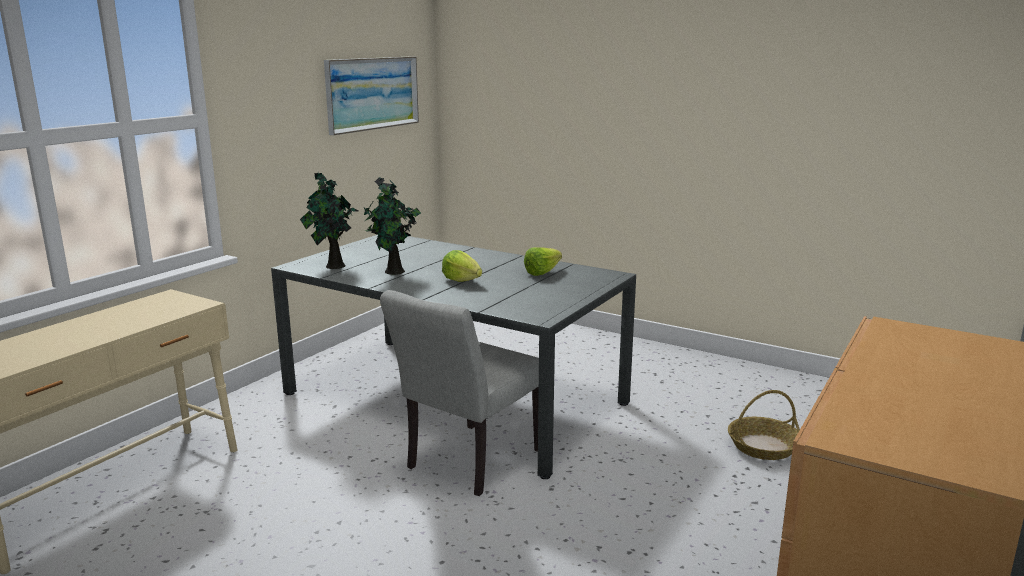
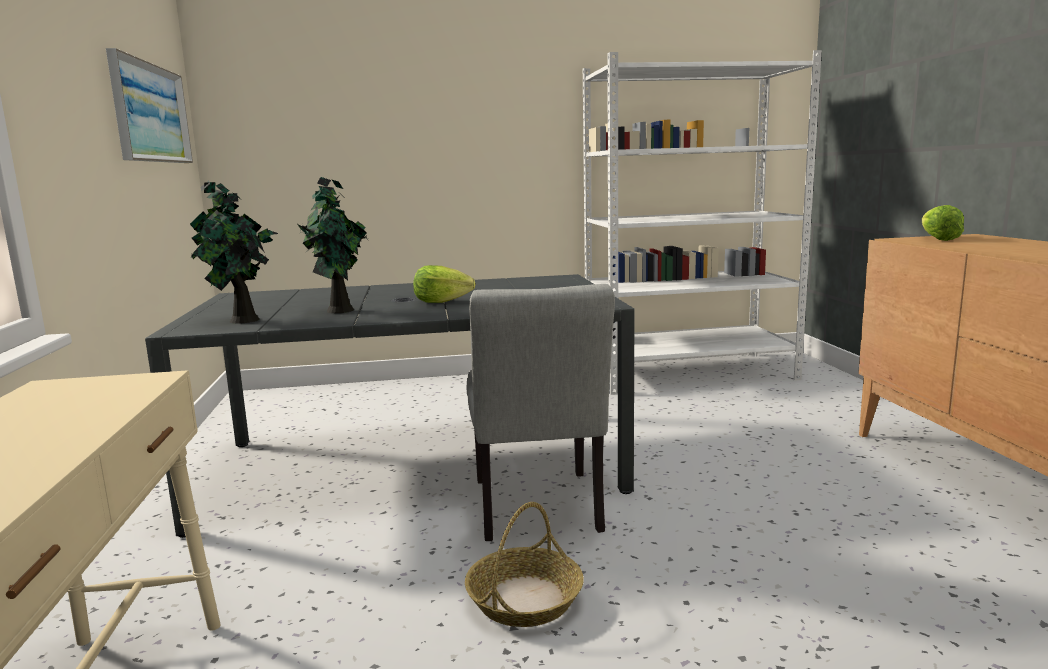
camera: 40 degrees left, 5 degrees down
lettuce [524,247,562,276] -> lettuce moved to [922,205,964,241]
basket [728,390,800,460] -> basket moved to [465,502,584,627]
none -> white bookcase [583,50,822,395]

